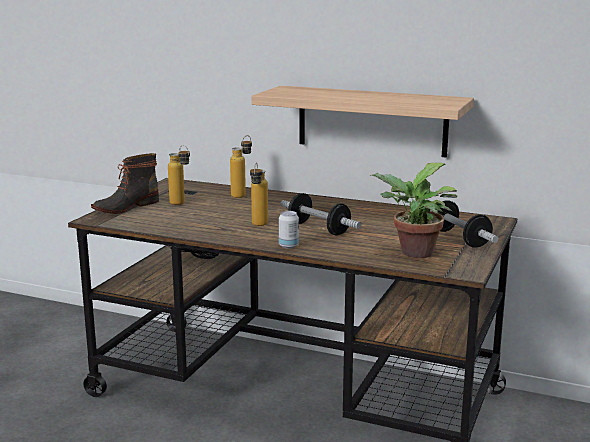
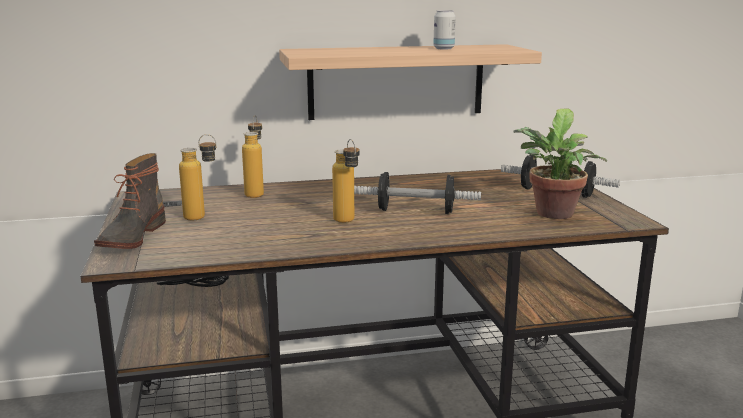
camera: 35 degrees left, 0 degrees up
can [279,211,299,249] -> can moved to [433,10,456,49]

